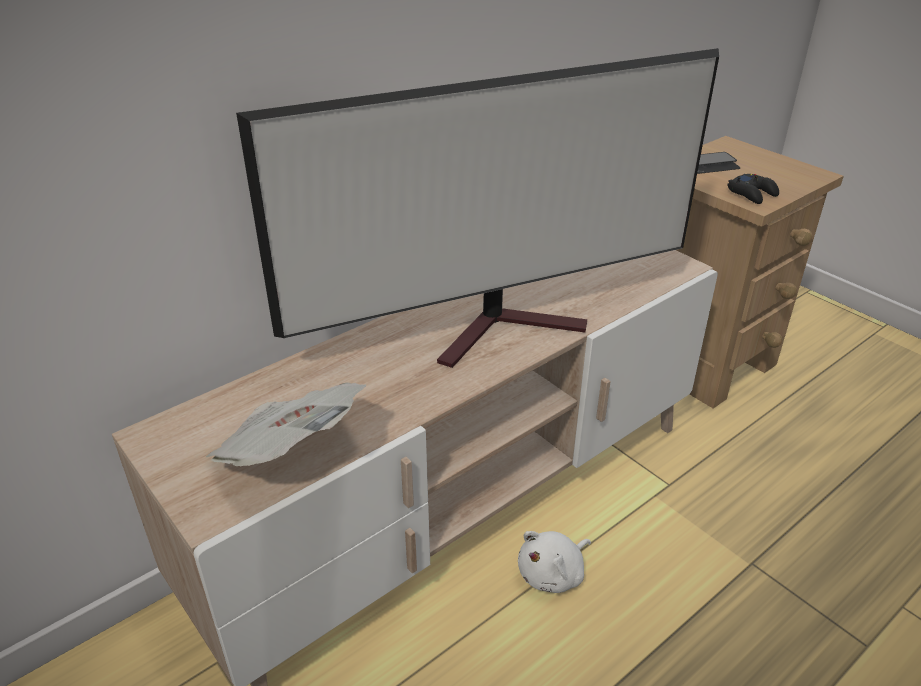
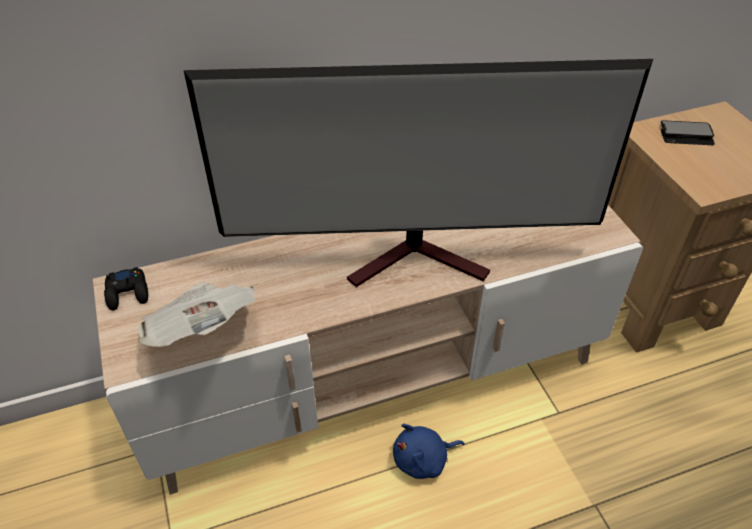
camera: 20 degrees right, 10 degrees up
white plush toy [518,531,591,593] -> blue plush toy [393,424,465,479]
black game controller [727,174,779,204] -> black game controller moved to [104,267,148,310]

